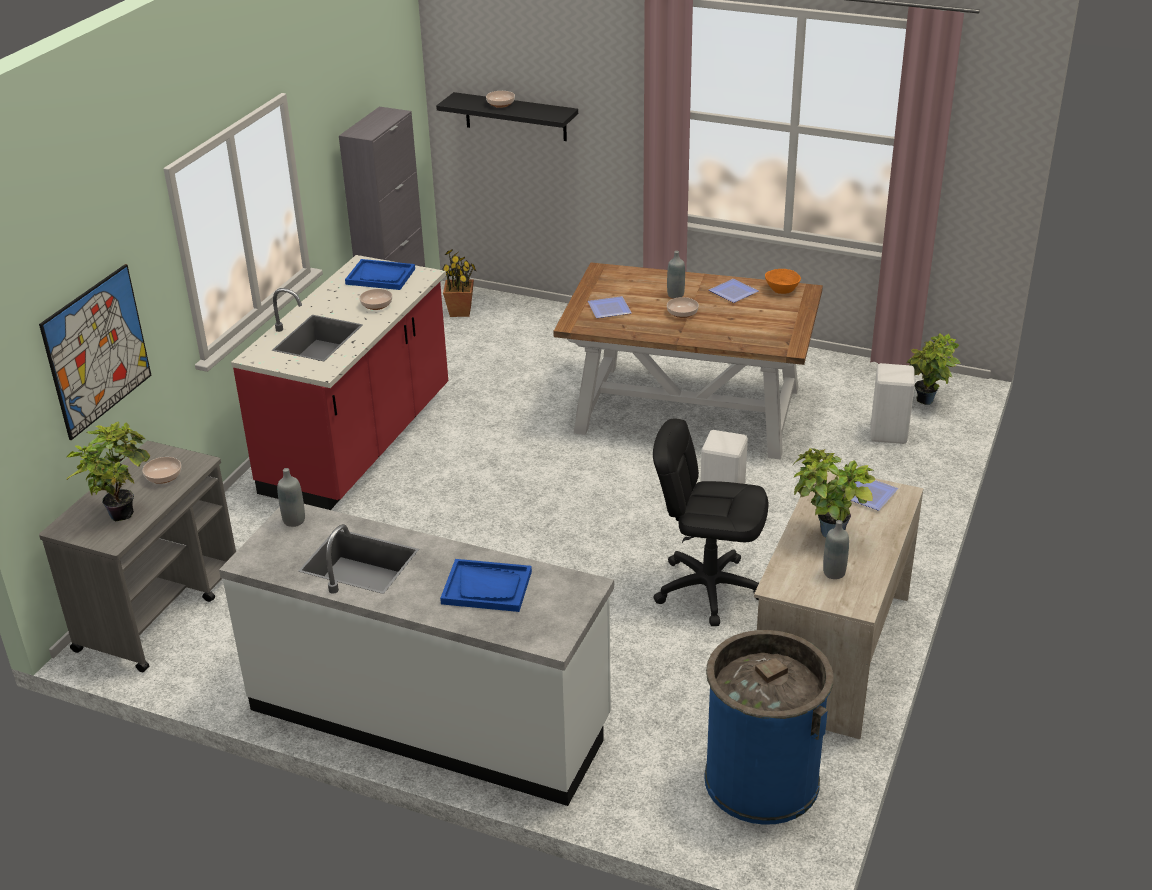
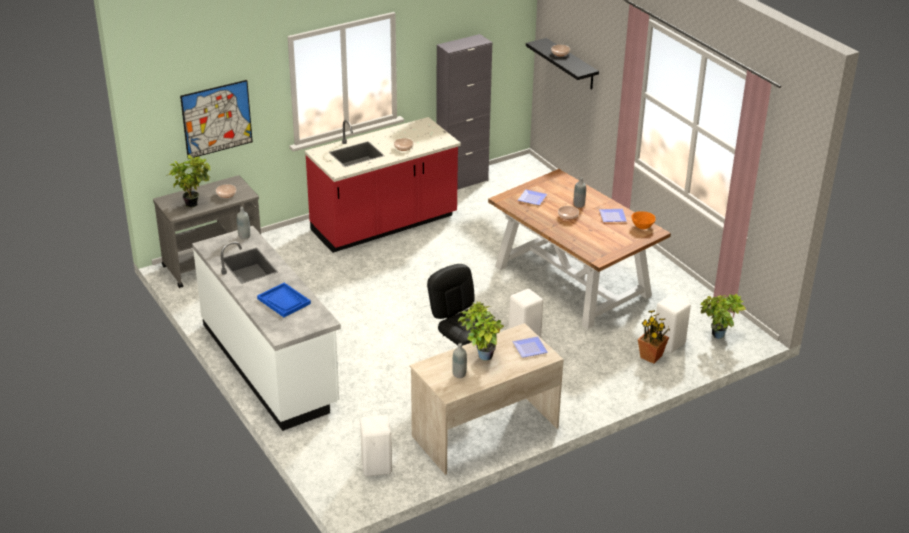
camera: 35 degrees right, 0 degrees up
blue tray [345,259,415,290] -> none
potted plant [442,249,476,317] -> potted plant moved to [638,310,670,364]
blue trash can [704,630,834,825] -> white stool [360,415,392,477]

